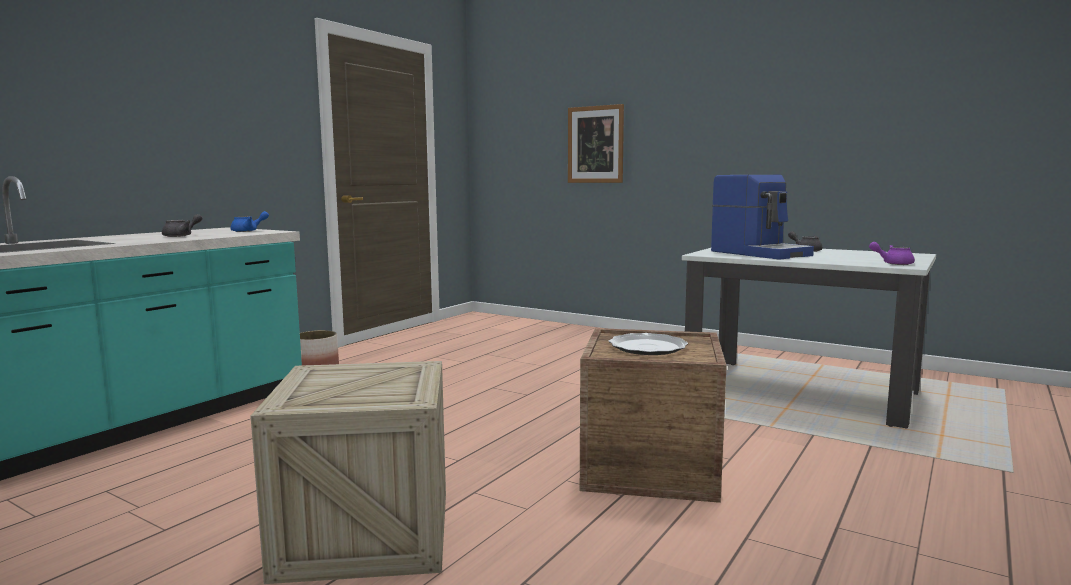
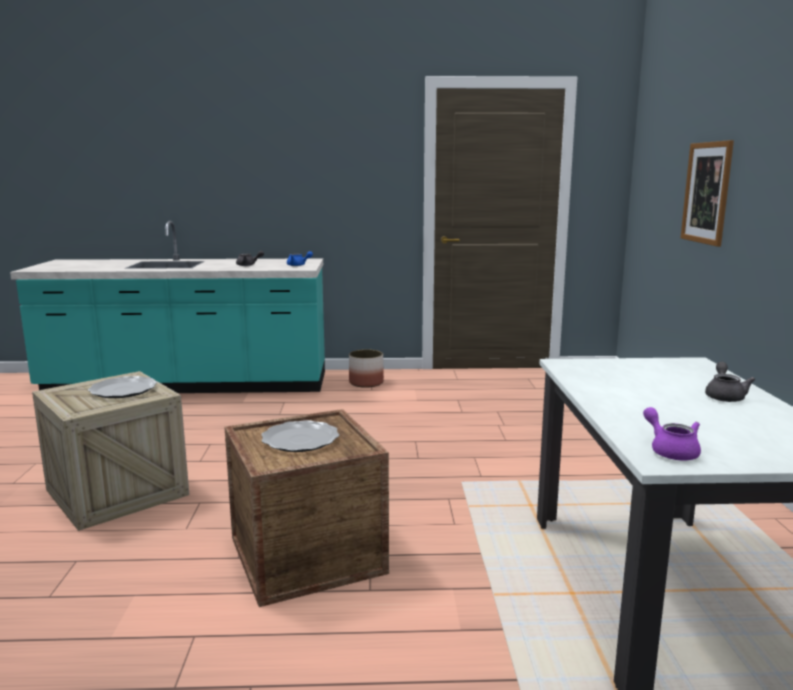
camera: 55 degrees right, 5 degrees up
coffee machine [711,175,814,260] -> none
none -> plate [88,376,157,398]

